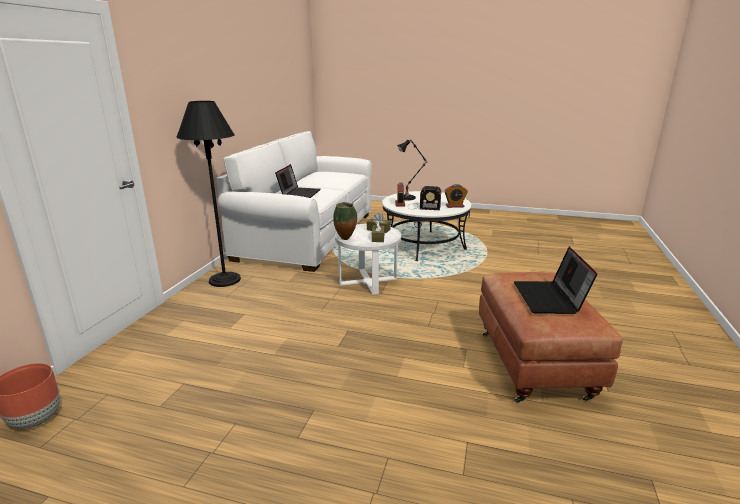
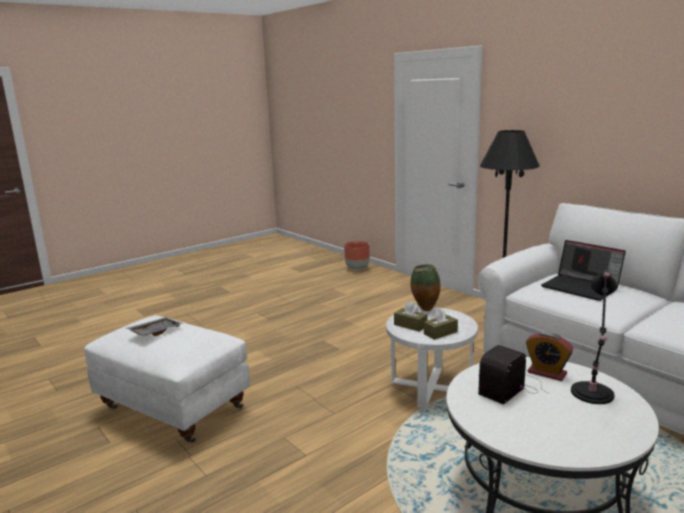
camera: 125 degrees right, 5 degrees down
alarm clock [444,184,468,208] -> none
brown ottoman [479,272,623,403] -> white ottoman [84,316,250,443]
laptop [514,247,597,314] -> grey tray [126,317,184,336]

